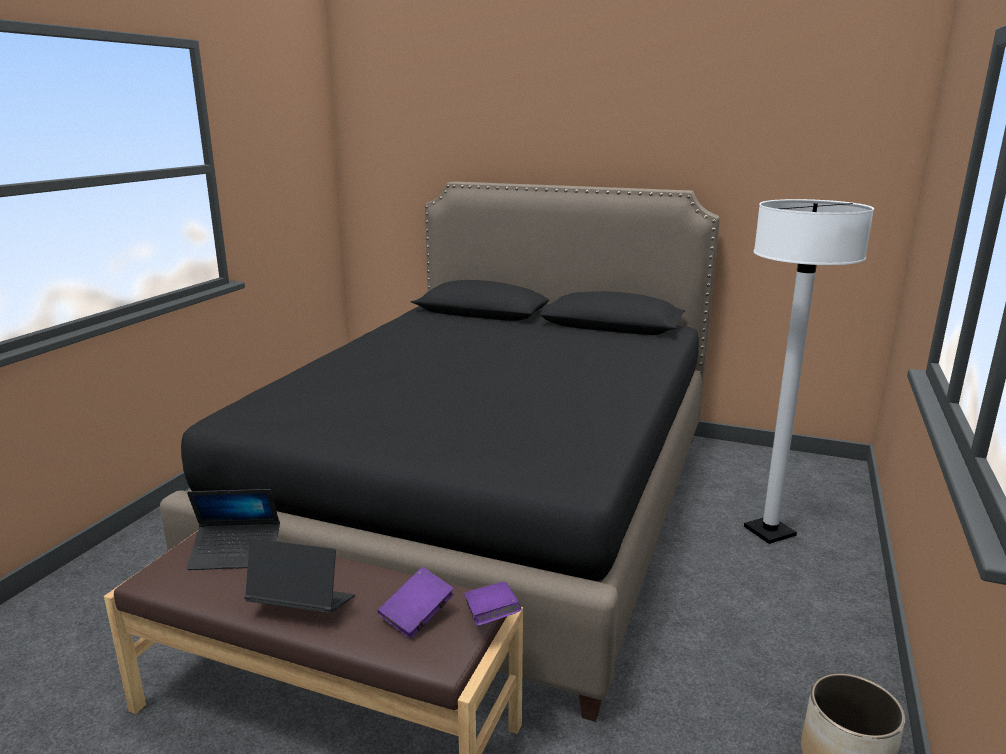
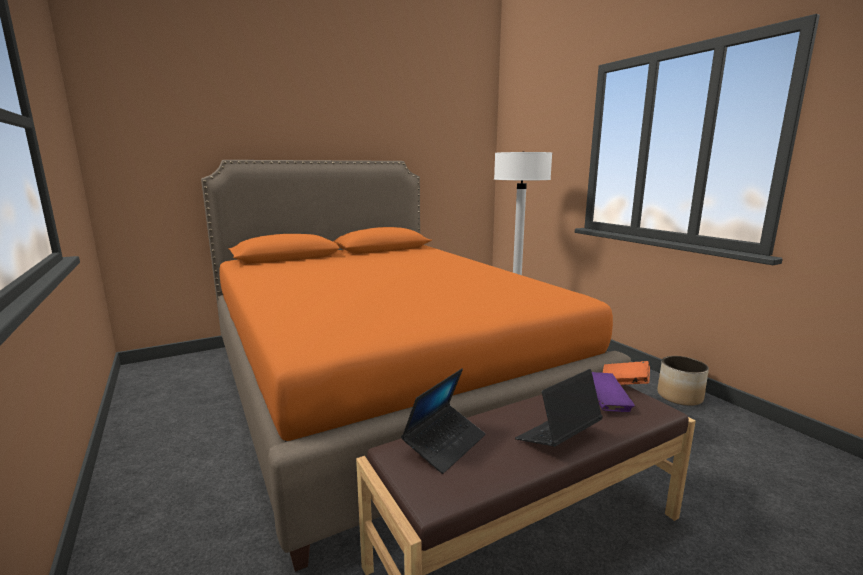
camera: 50 degrees left, 5 degrees down
black bed [160,181,720,722] -> orange bed [201,160,631,572]
purple book [464,582,521,626] -> orange book [603,361,650,385]

